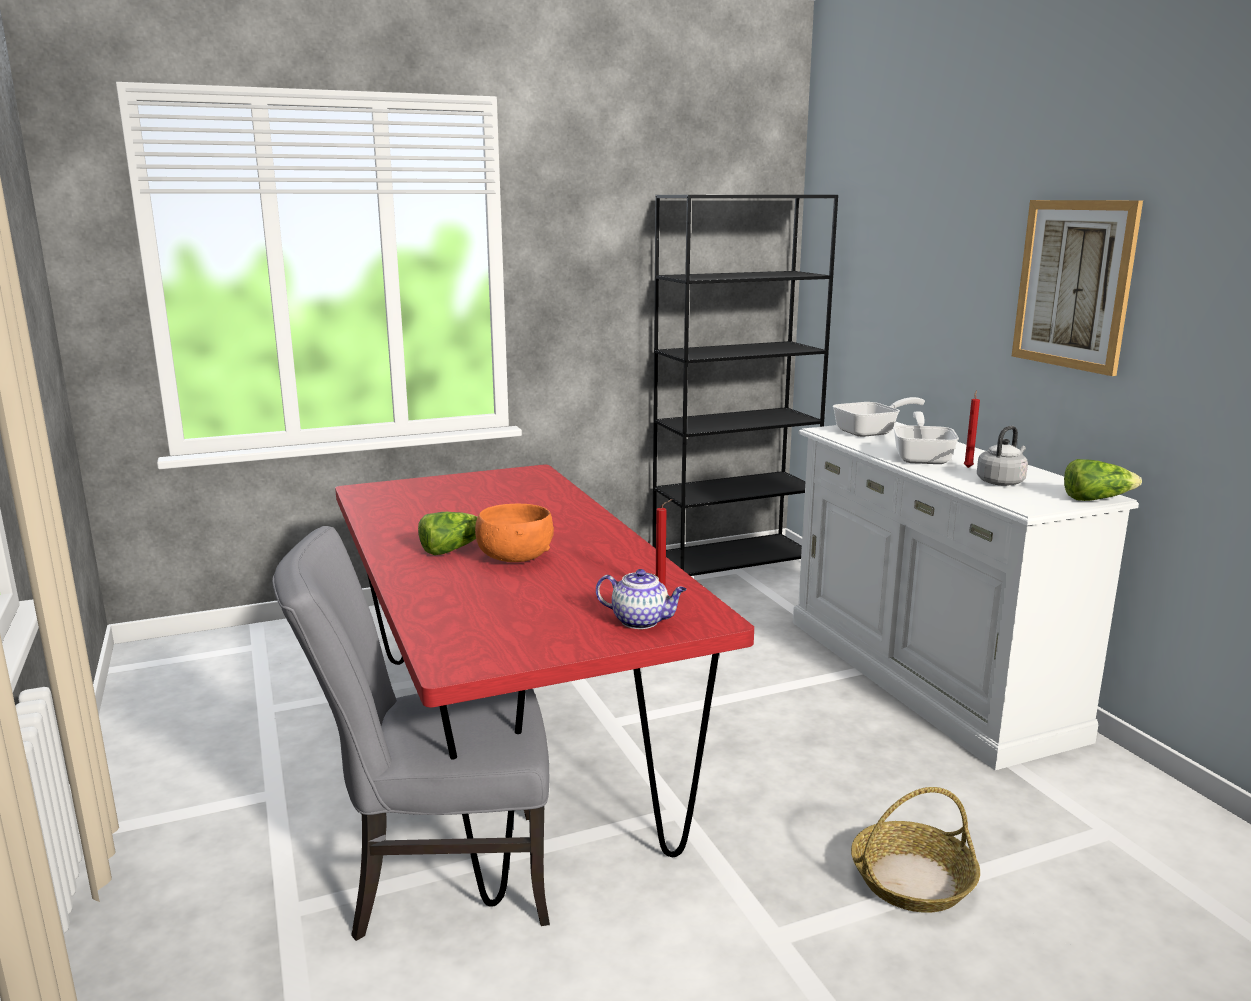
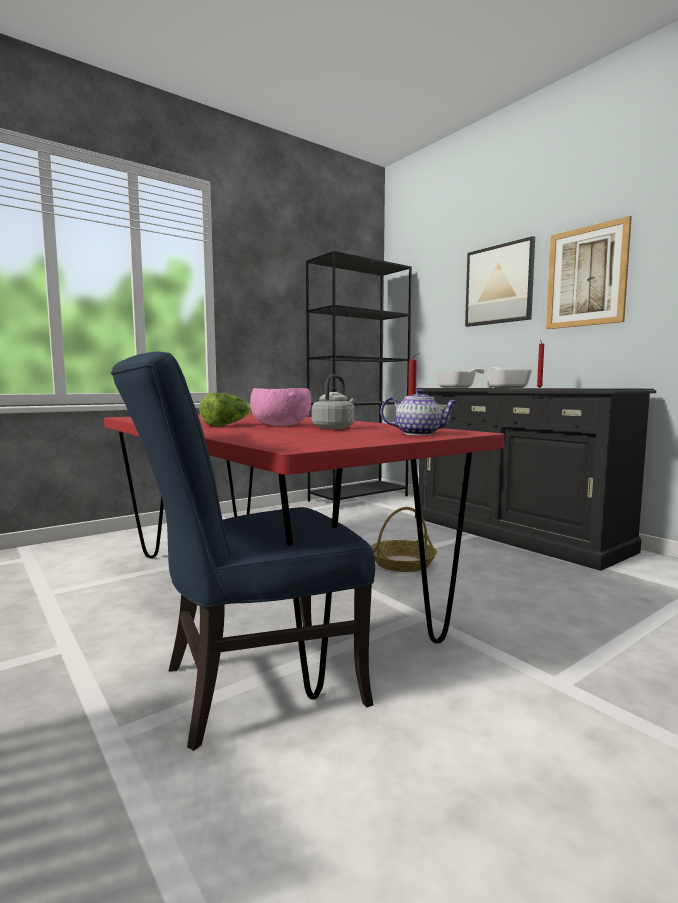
camera: 15 degrees left, 10 degrees down
grey chair [272,526,550,941] -> blue chair [111,352,375,751]
orange bowl [475,504,554,562] -> pink bowl [250,388,311,426]
white cabinet [793,422,1139,770] -> black cabinet [415,388,656,571]
basket [851,787,980,913] -> basket moved to [371,507,437,572]
grey kettle [977,426,1028,486] -> grey kettle moved to [312,375,355,429]
lettuce [1064,459,1142,501] -> none
none -> picture [465,236,535,327]

